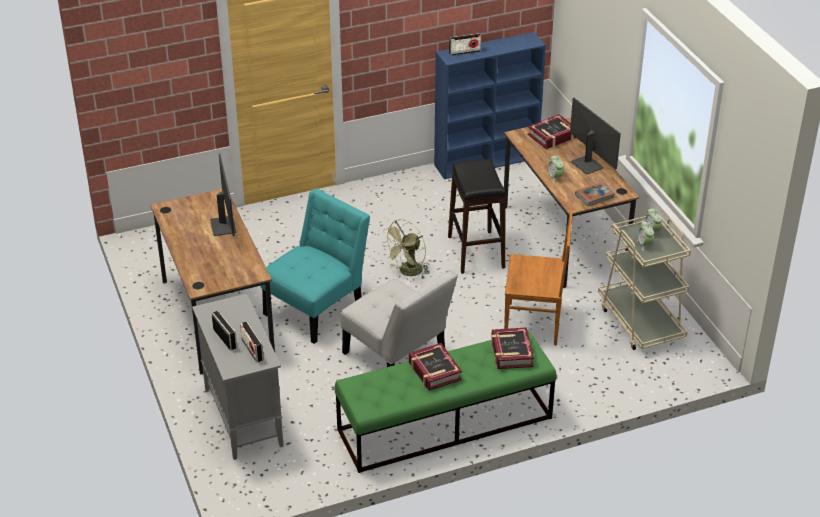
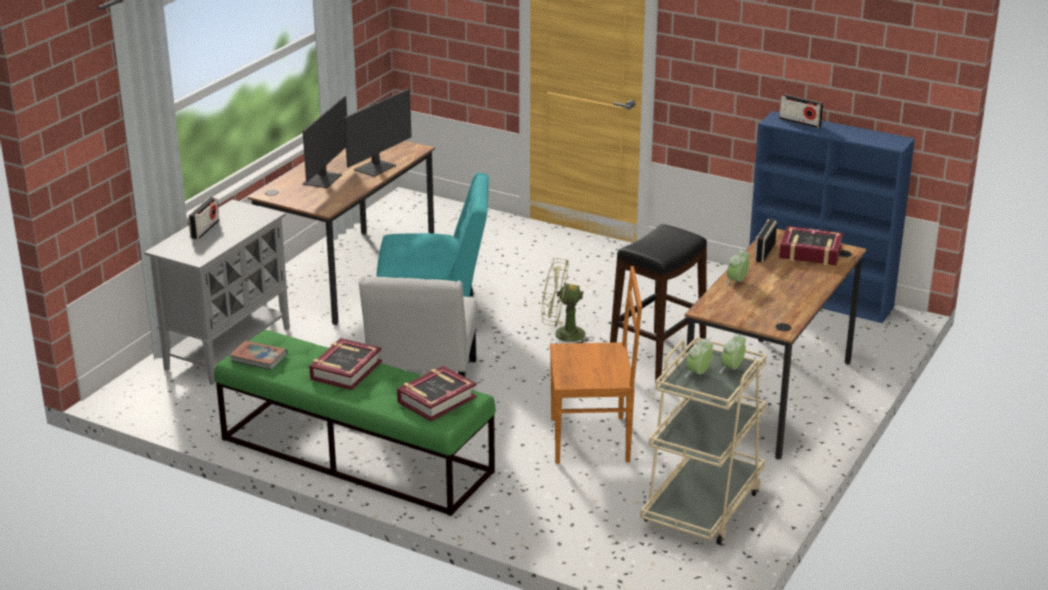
camera: 50 degrees right, 10 degrees down
radio [240,321,264,362] -> radio moved to [754,219,777,262]
brown chair [504,209,573,345] -> brown chair turned 60 degrees counterclockwise [550,266,642,464]
monitor [570,98,621,175] -> monitor moved to [302,96,347,188]
book [575,182,615,206] -> book moved to [229,341,287,370]

